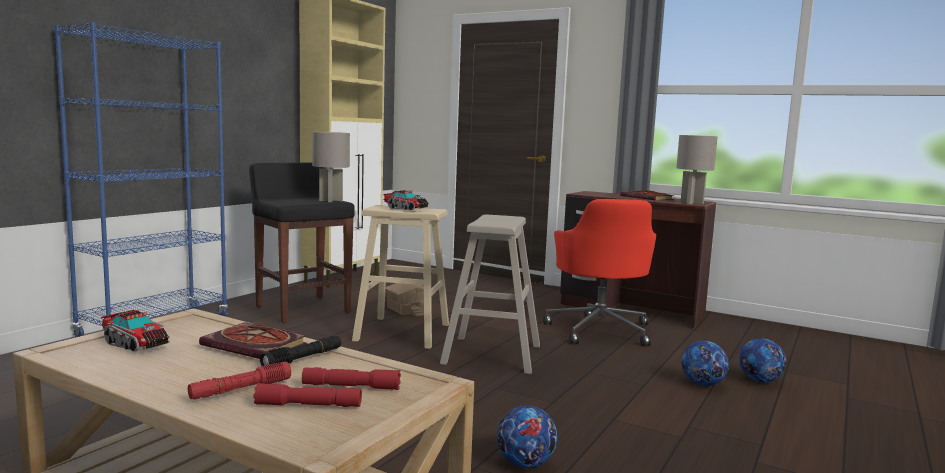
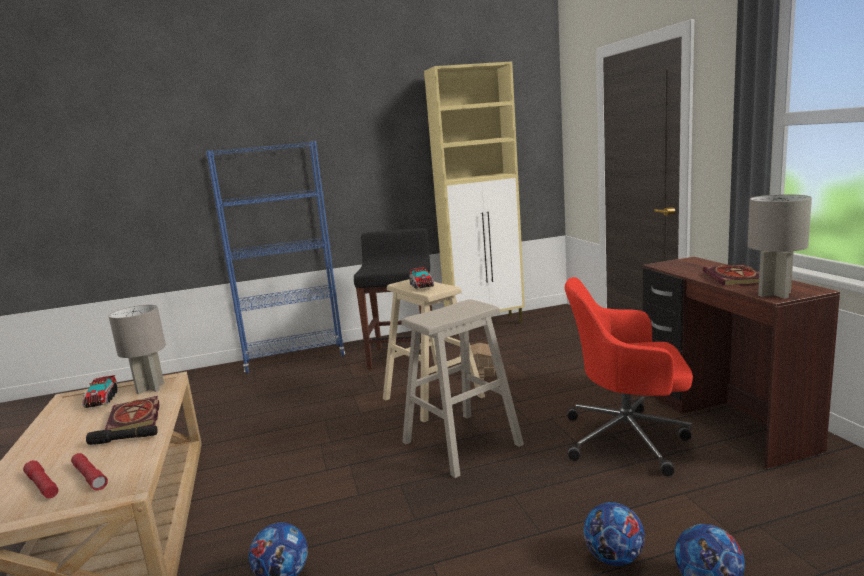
camera: 45 degrees right, 5 degrees up
red flashlight [188,362,291,399] -> none
grey table lamp [312,132,350,202] -> grey table lamp moved to [108,305,166,394]
red office chair [543,199,656,346] -> red office chair turned 60 degrees clockwise [565,277,693,476]

